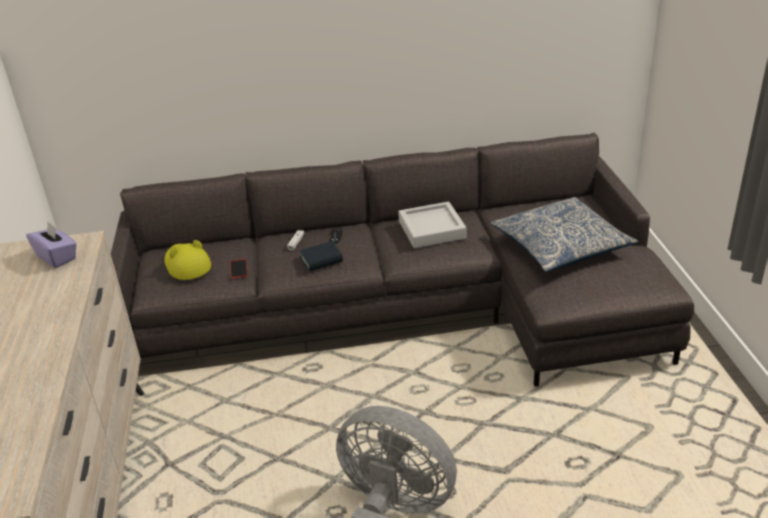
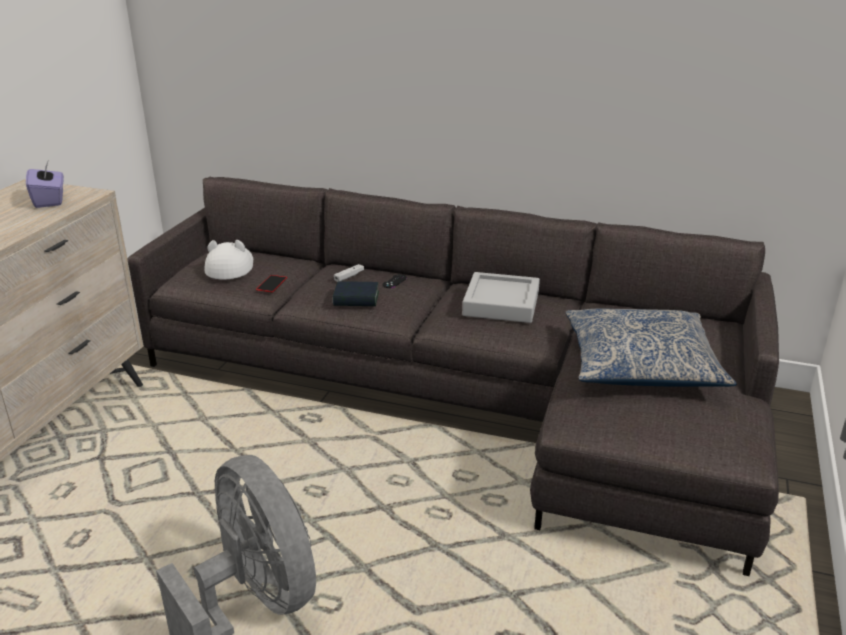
camera: 25 degrees right, 5 degrees down
yellow hat [164,240,211,280] -> white hat [204,240,253,280]

